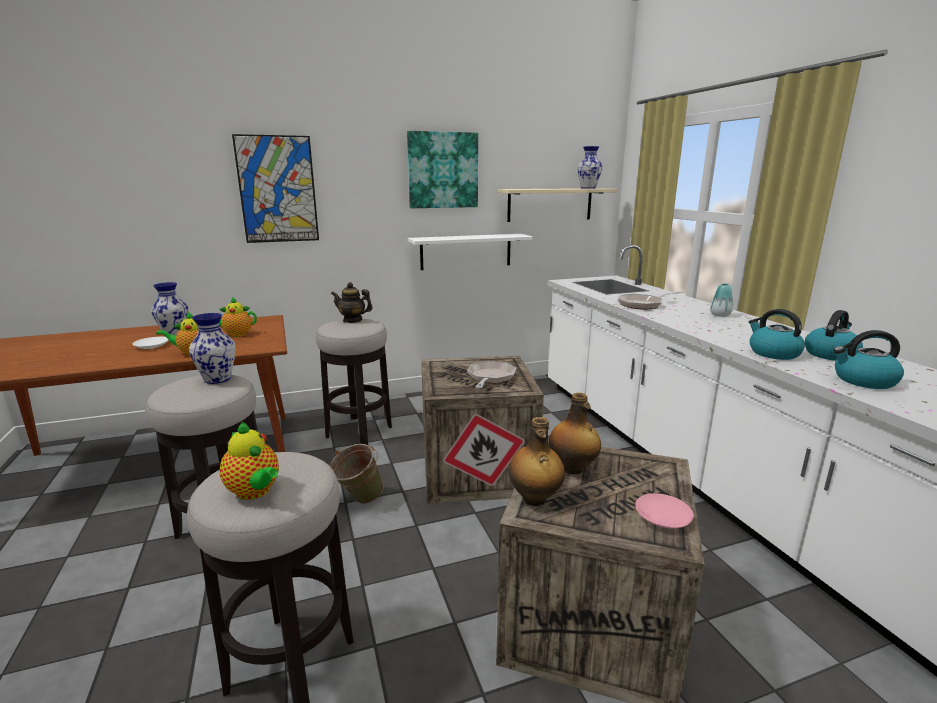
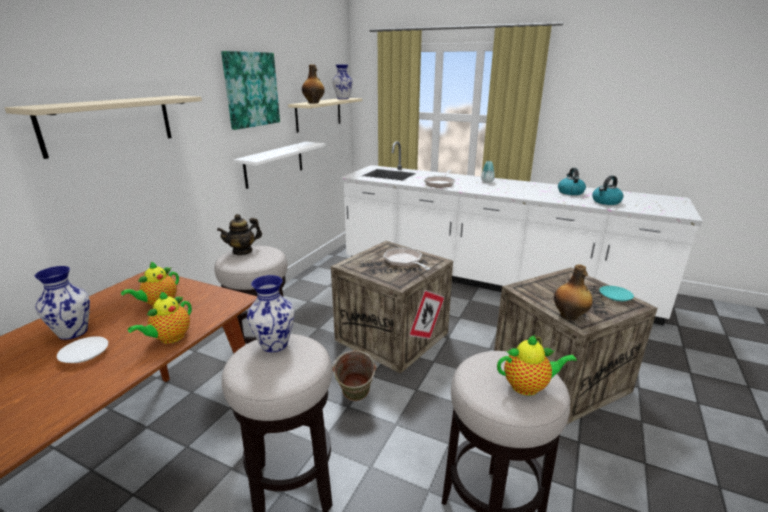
camera: 45 degrees left, 5 degrees up
picture [232,134,319,243] -> beige shelf [4,96,202,159]
bottle [549,393,601,474] -> bottle moved to [302,64,325,103]
pink plate [635,493,694,529] -> turquoise plate [599,286,634,302]
kettle [749,309,805,360] -> none

